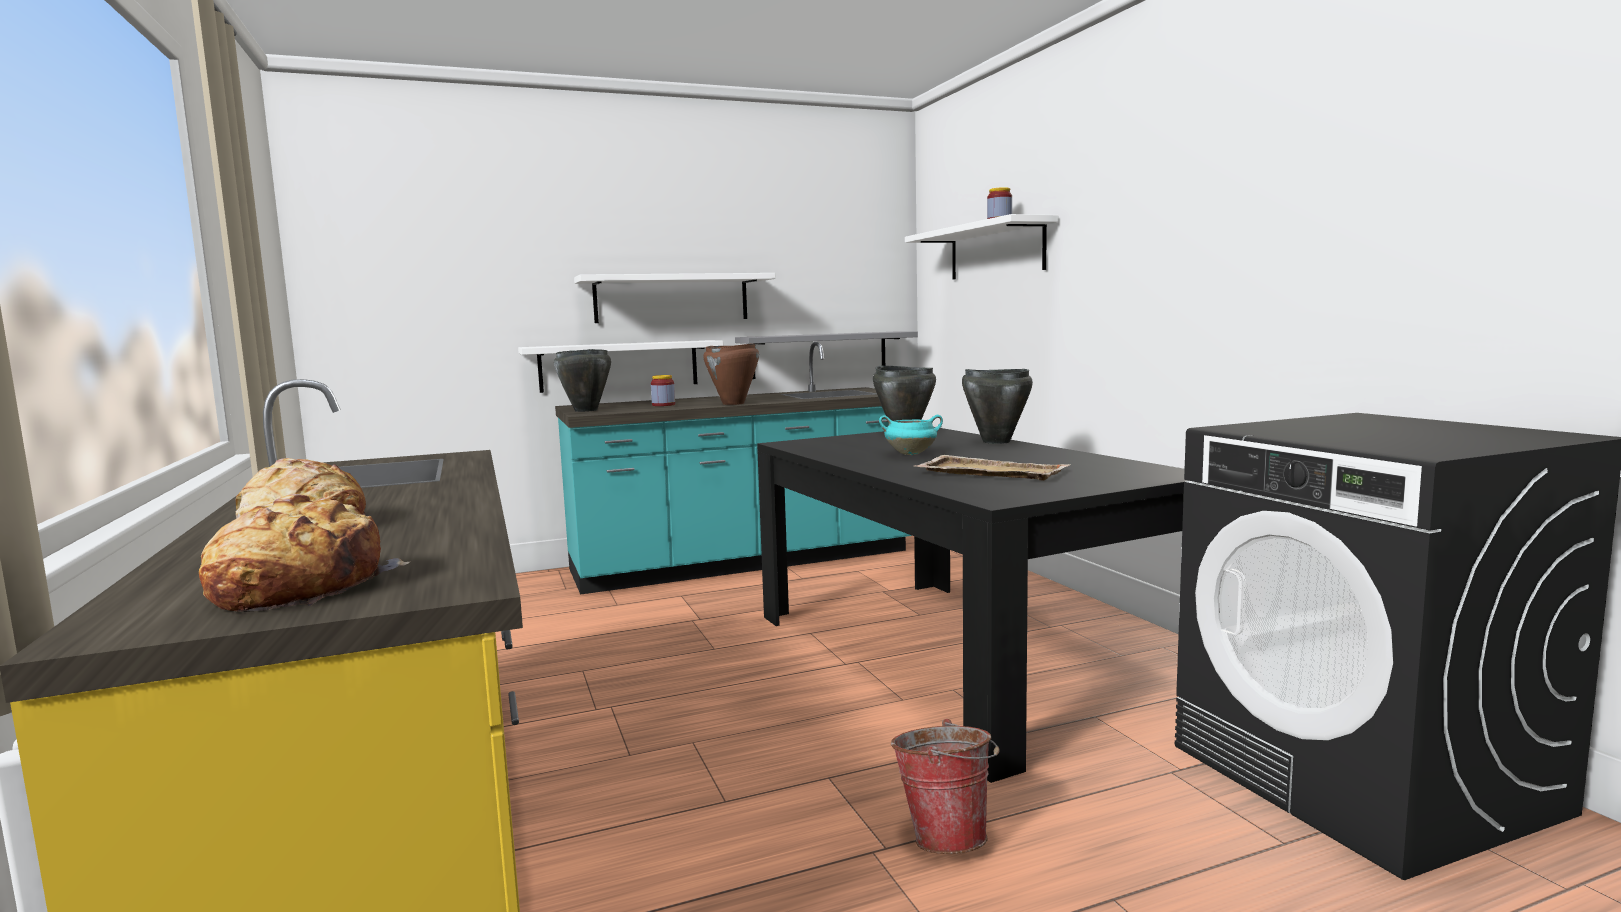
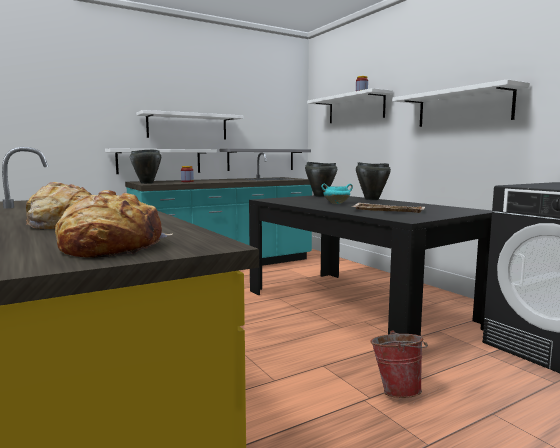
camera: 10 degrees left, 0 degrees up
brown cooking pot [703,343,759,405] -> none
none -> white shelf [392,79,530,127]

